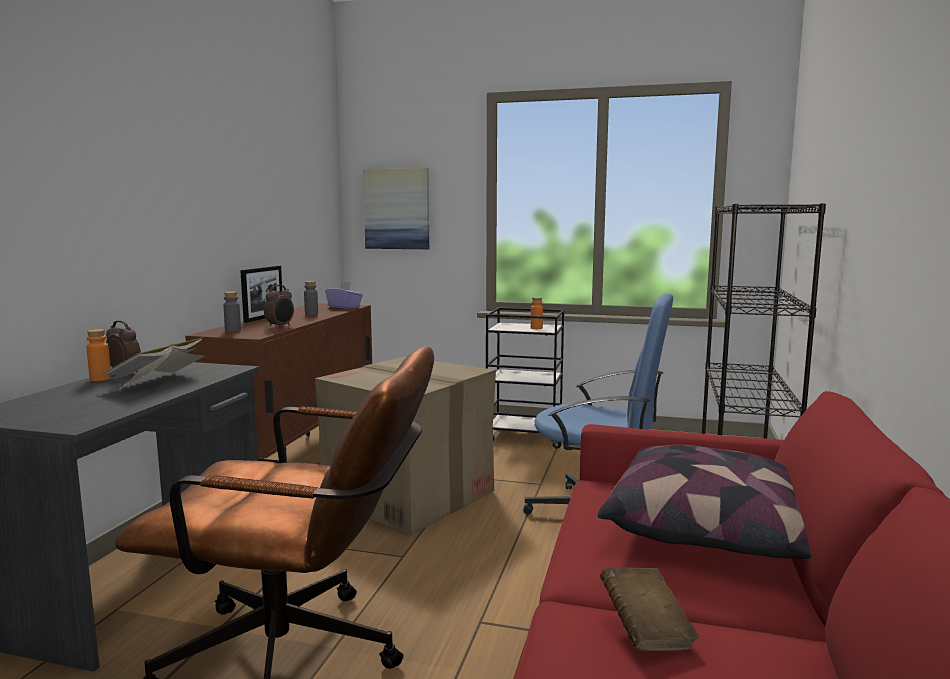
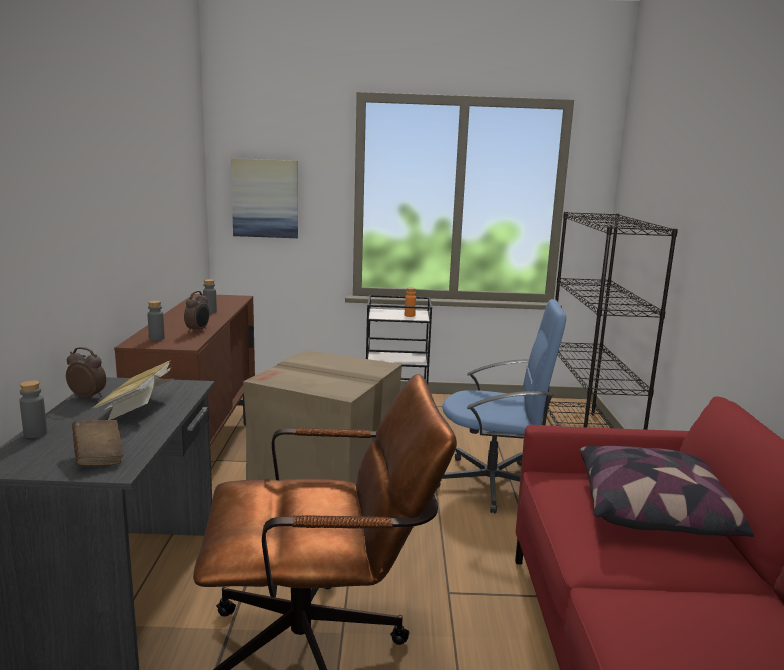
camera: 15 degrees left, 5 degrees up
orange bottle [86,329,111,381] -> none
picture frame [240,266,282,323] -> none
purple tissue box [325,281,363,309] -> none
brown book [600,567,699,651] -> brown book moved to [72,420,124,466]
none -> grey bottle [20,380,47,438]

